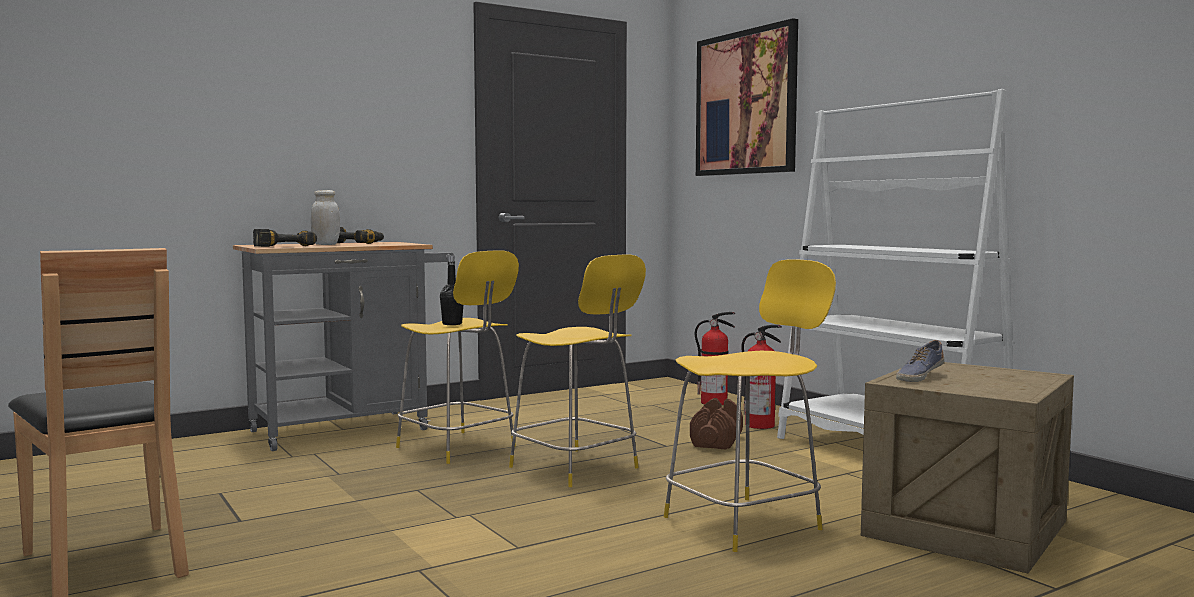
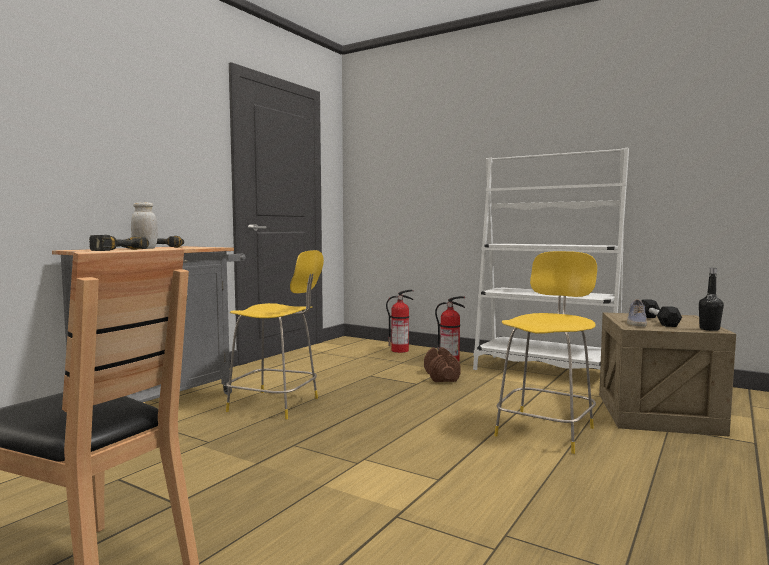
camera: 25 degrees left, 0 degrees up
black bottle [440,255,463,325] -> black bottle moved to [699,268,724,331]
yellow stool [509,254,646,487] -> none
picture [696,18,798,176] -> none
none -> black dumbbell [641,299,682,327]

